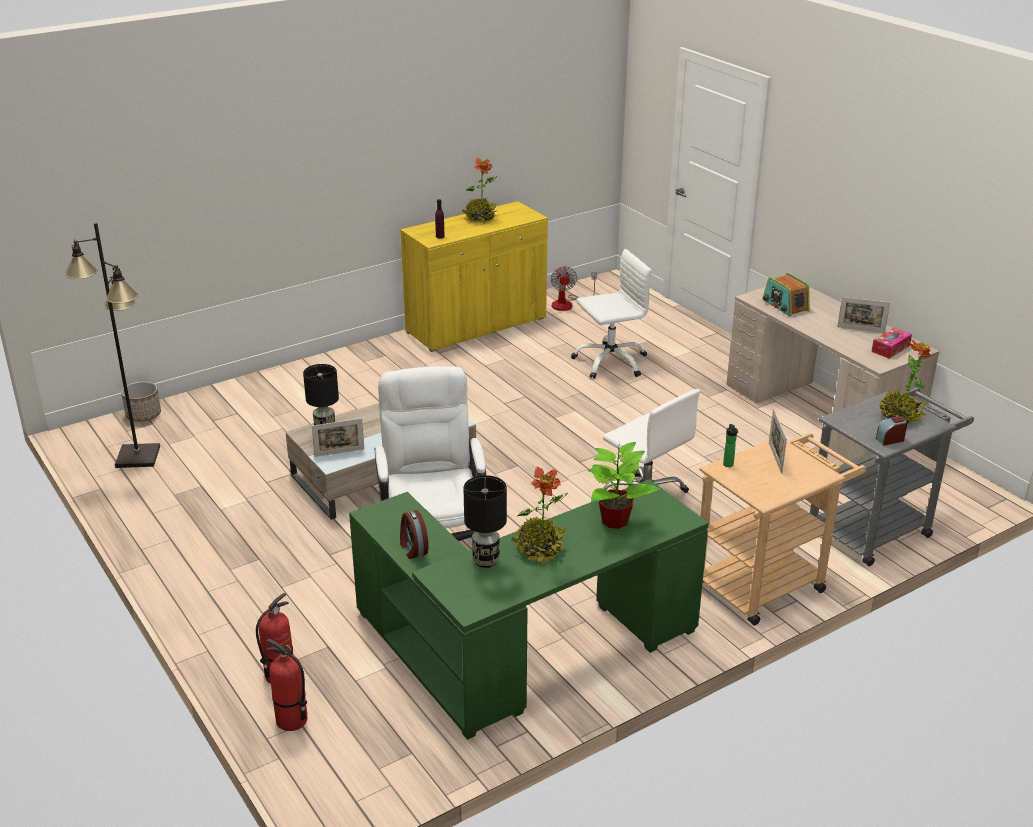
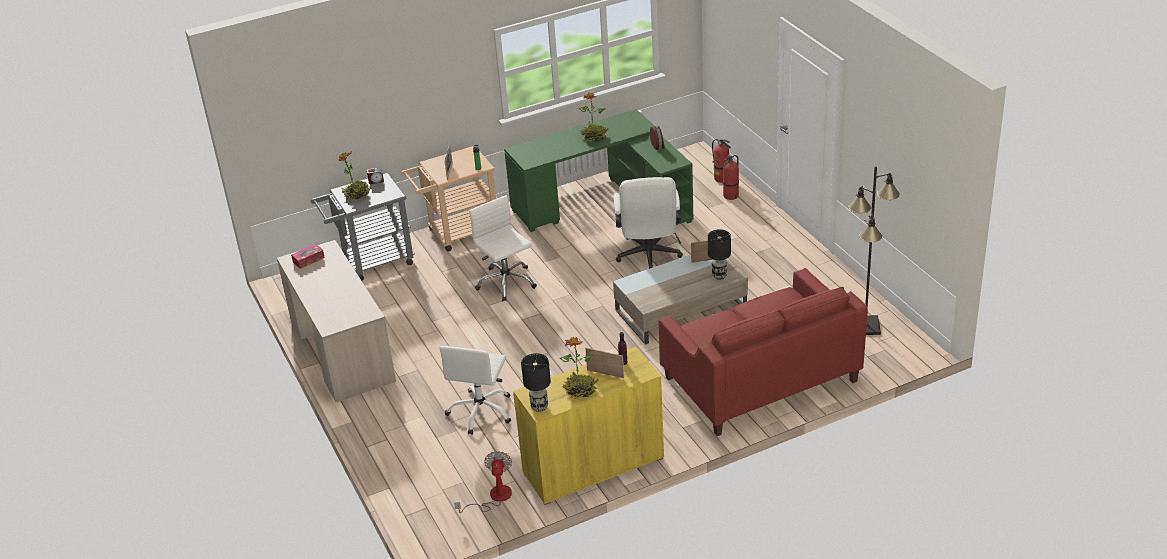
camera: 170 degrees left, 5 degrees up
planter [121,381,161,422] -> none
black table lamp [463,475,507,568] -> black table lamp moved to [521,353,551,412]
white office chair [571,249,652,379] -> white office chair turned 60 degrees counterclockwise [440,346,511,435]
potted plant [588,442,660,529] -> none
radio [762,273,810,316] -> none
picture frame [837,297,890,333] -> picture frame moved to [585,348,624,378]
none -> red sofa [658,268,868,436]

